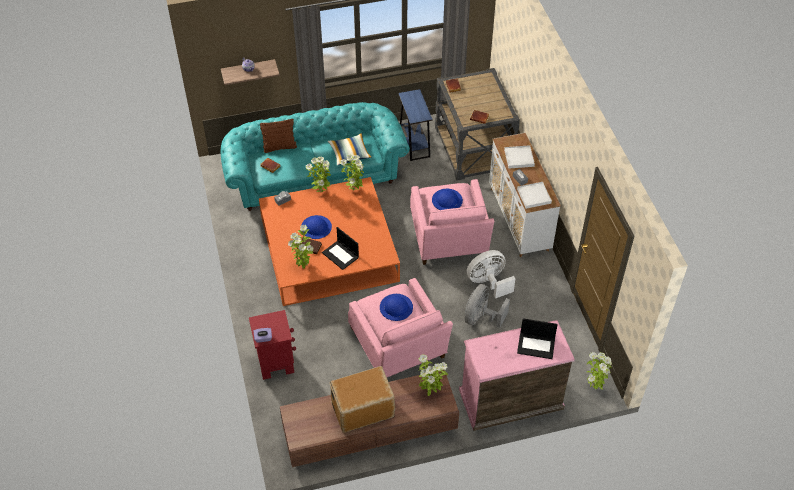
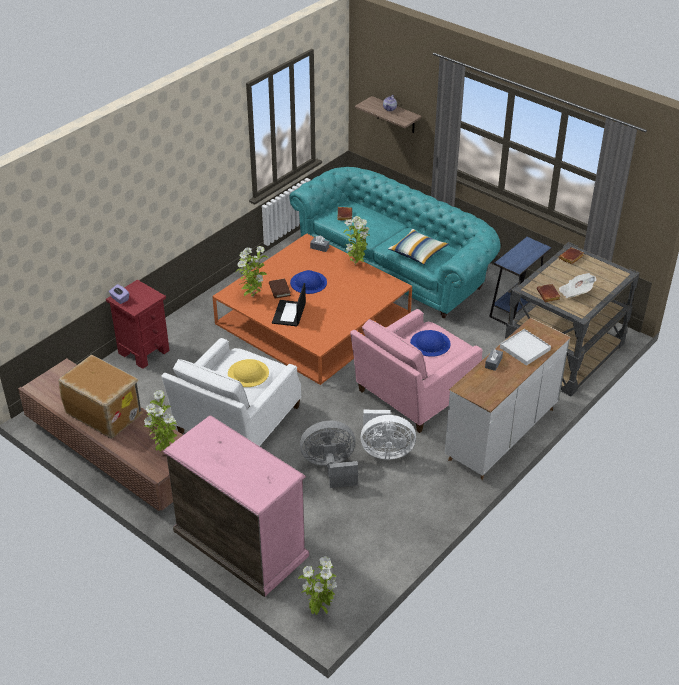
camera: 55 degrees right, 10 degrees down
brown pillow [260,119,297,153] -> none
potted plant [340,155,364,190] -> none
pink armchair [348,278,453,377] -> white armchair [161,338,302,446]
blue hat [380,294,413,321] -> yellow hat [228,359,269,387]
white fan [467,250,515,299] -> white fan turned 150 degrees clockwise [360,410,416,460]
white tray [517,182,552,209] -> none
laptop [517,318,558,359] -> none
none -> newspaper [559,273,597,298]

